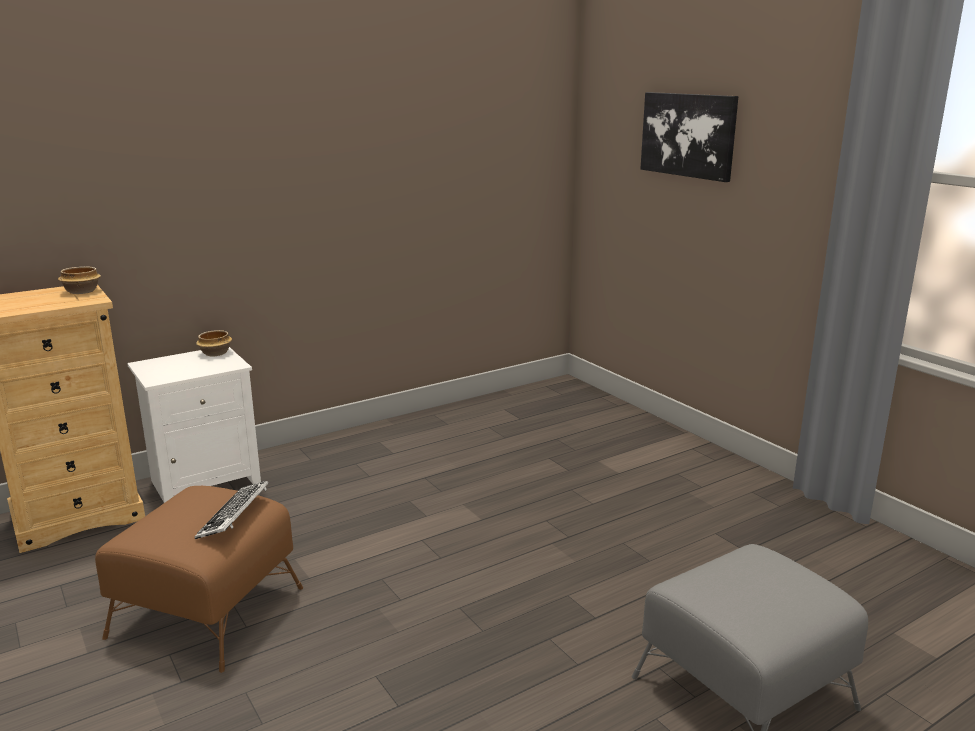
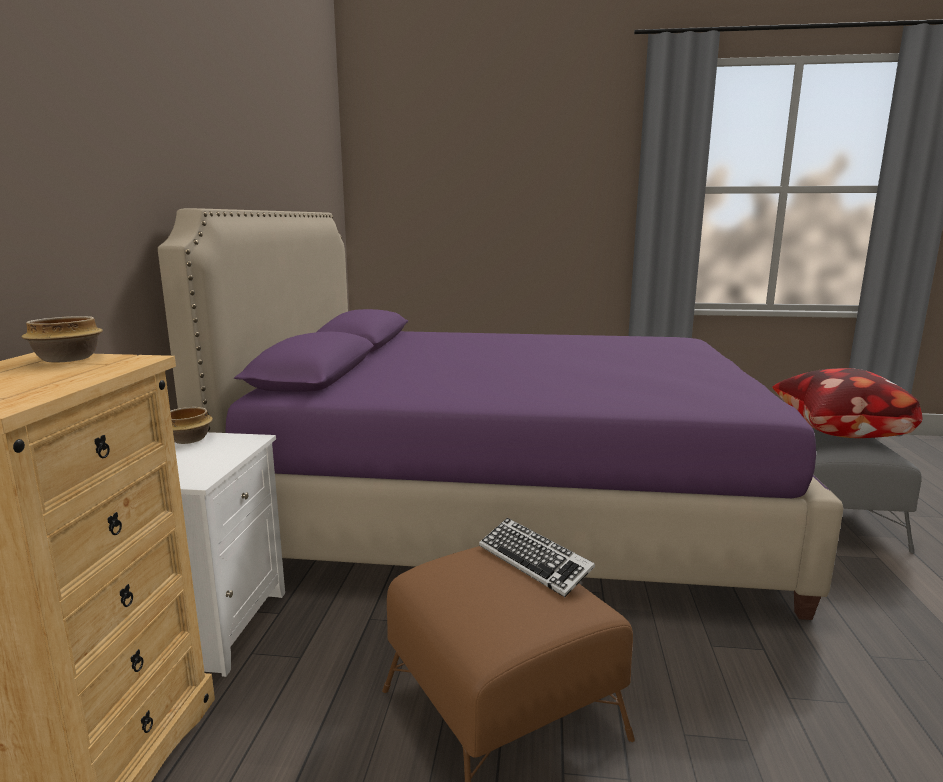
camera: 50 degrees left, 5 degrees down
picture [640,92,738,182] -> none
none -> purple bed [158,208,843,620]
none -> pillow [772,368,923,438]

